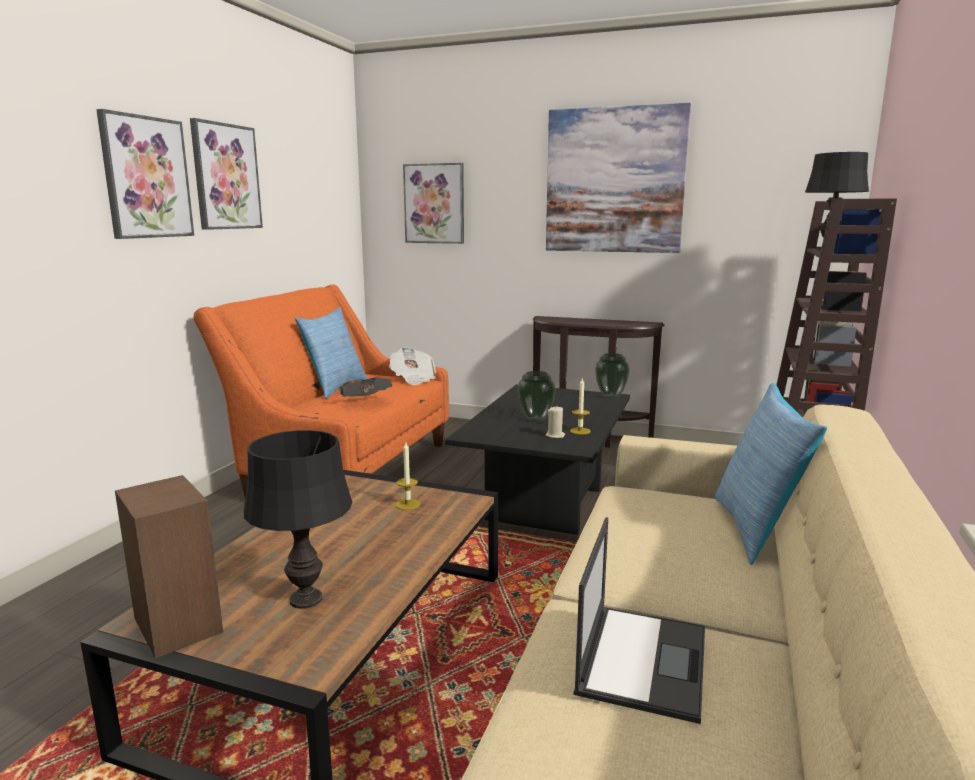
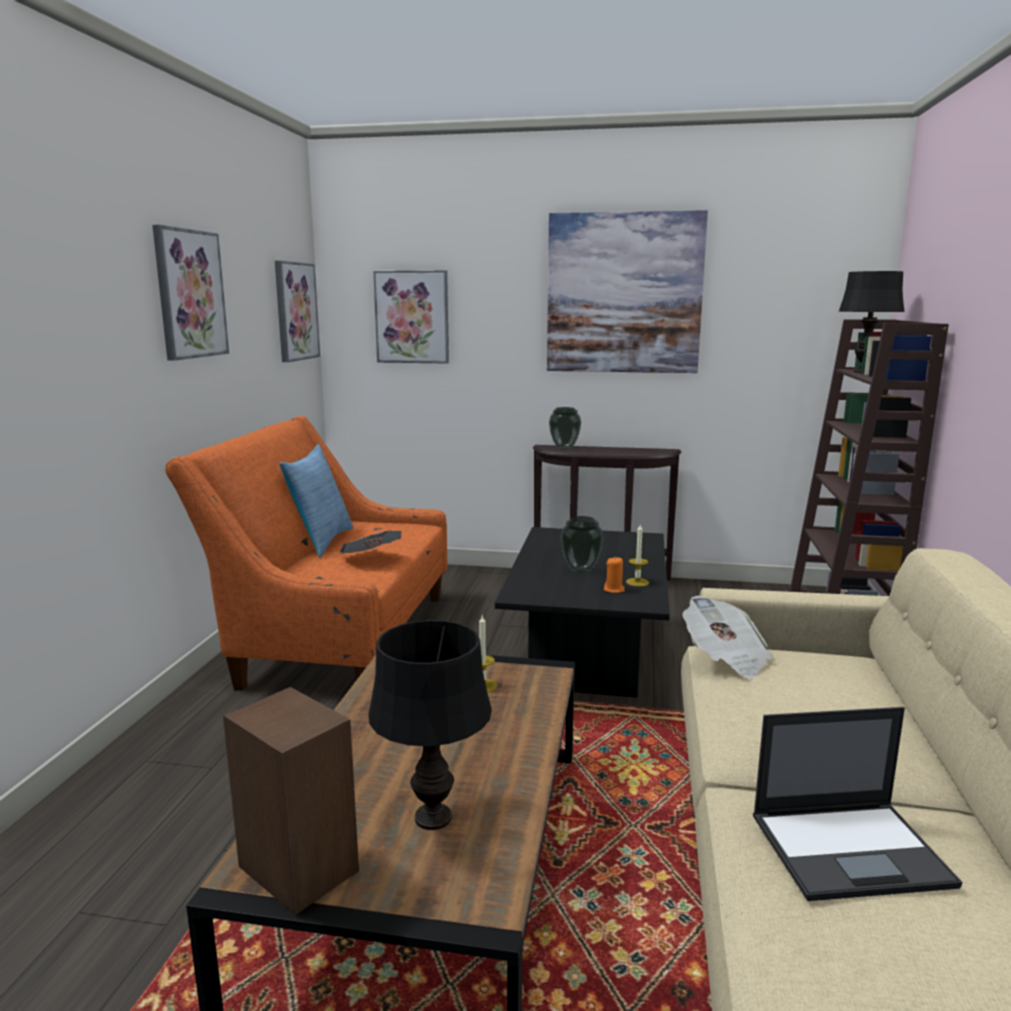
camera: 10 degrees left, 0 degrees up
picture [96,109,194,239] -> picture moved to [275,261,320,362]
newspaper [389,347,436,385] -> newspaper moved to [682,596,773,679]
beige candle [546,407,565,438] -> orange candle [604,557,625,593]
laptop [574,517,705,724] -> laptop turned 75 degrees clockwise [753,707,962,901]
vase [595,353,630,398] -> vase moved to [549,407,581,449]
pillow [714,383,827,565] -> none

